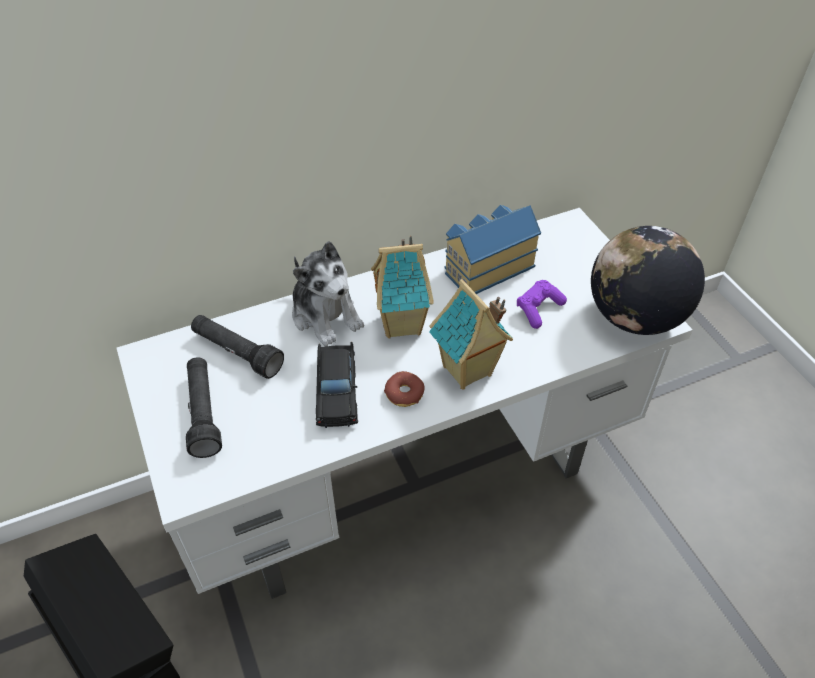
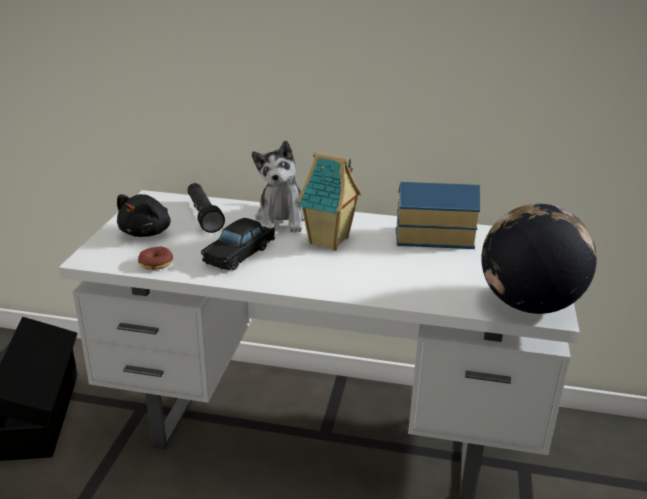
camera: 35 degrees right, 20 degrees down
black flashlight [186,357,222,458] -> black plush toy [117,194,171,237]
donut [384,371,424,407] -> donut moved to [138,247,173,270]
toy house [429,279,513,390] -> none
purple game controller [517,280,567,329] -> none

